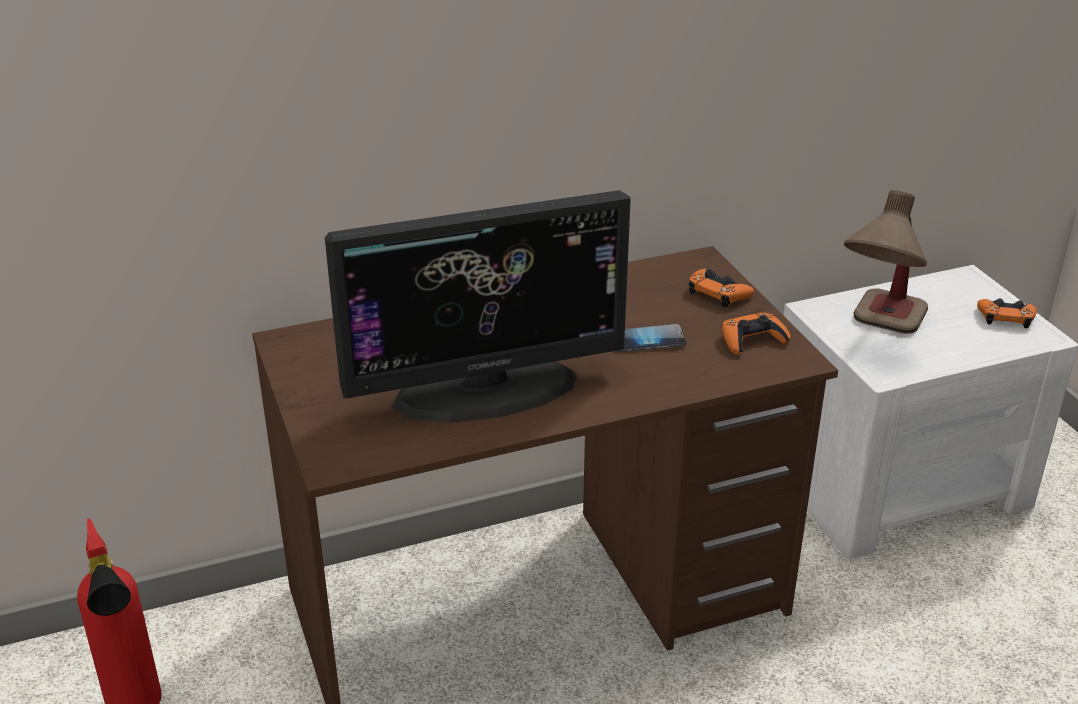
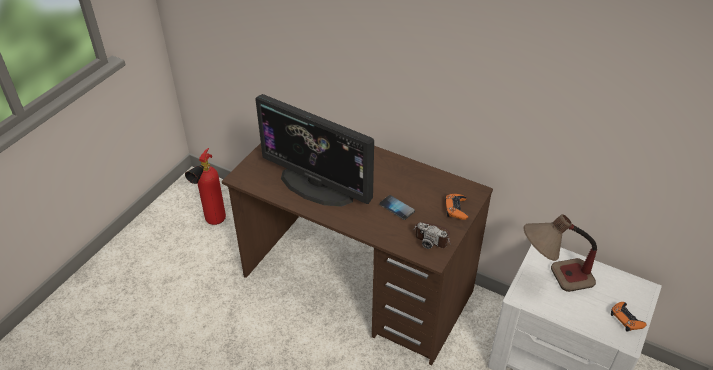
camera: 50 degrees right, 10 degrees up
orange game controller [722,312,791,355] -> camera [412,222,451,249]

